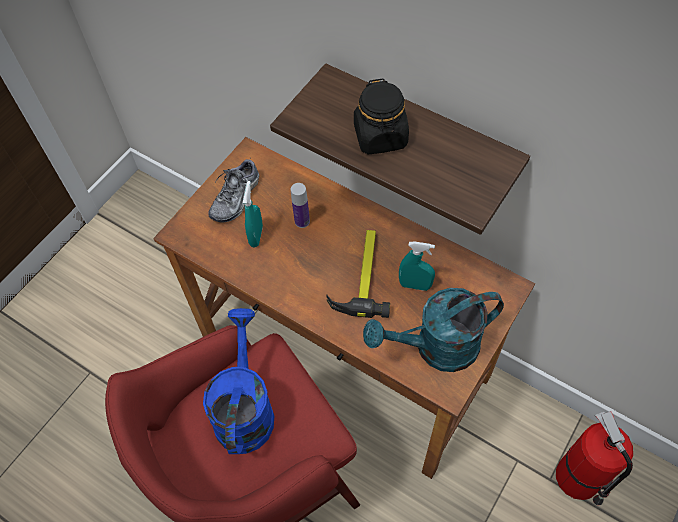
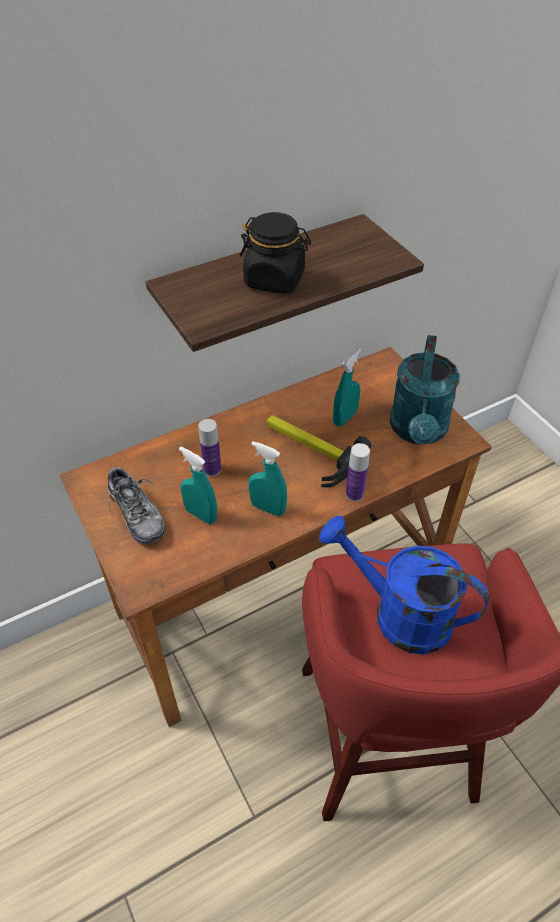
camera: 65 degrees left, 10 degrees down
fire extinguisher [556,411,633,505] -> none
none -> turquoise spray bottle [248,441,287,516]
none -> bottle [346,443,370,502]

